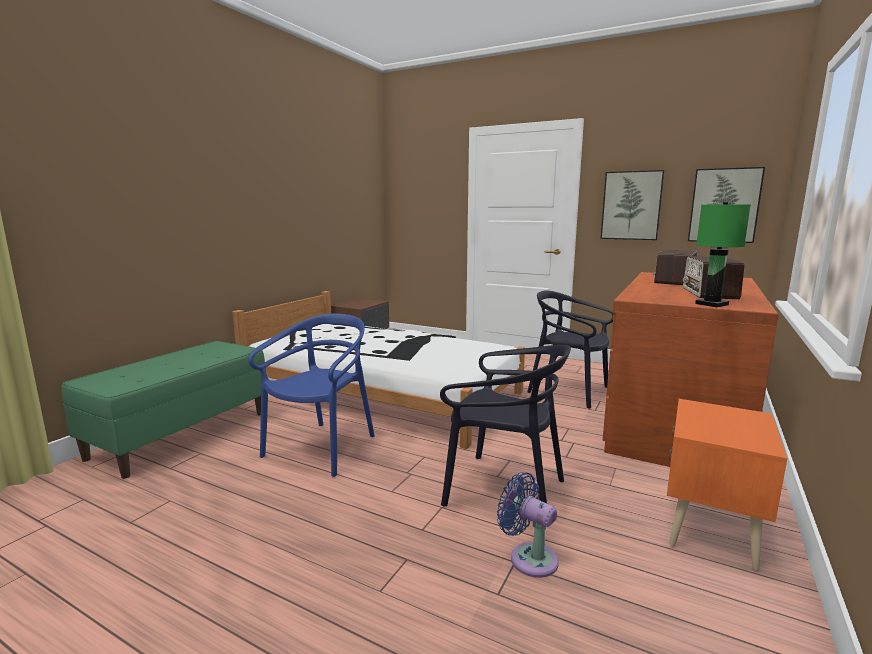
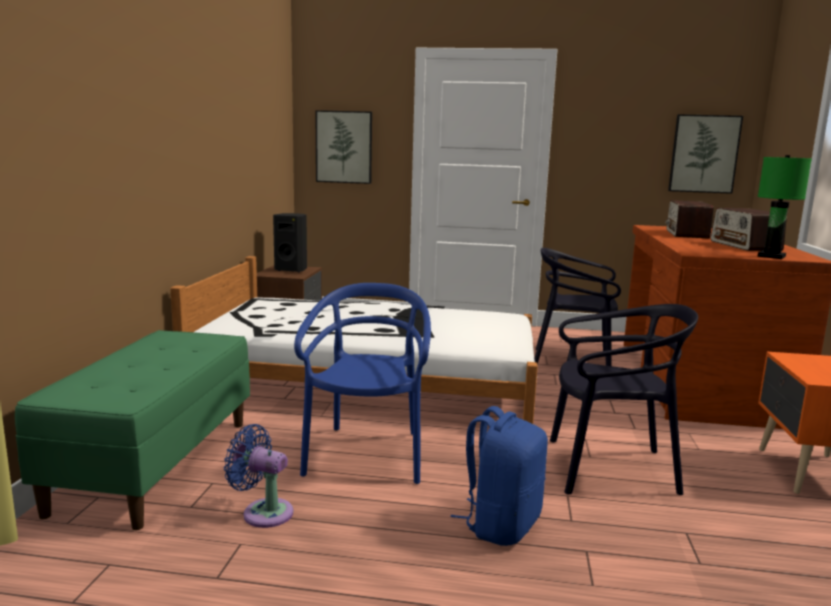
camera: 20 degrees left, 0 degrees up
blue fan [497,472,559,578] -> blue fan moved to [224,424,293,528]
picture [600,170,665,240] -> picture moved to [315,110,372,184]
none -> black speaker [273,213,307,272]
none -> blue backpack [451,406,548,546]

